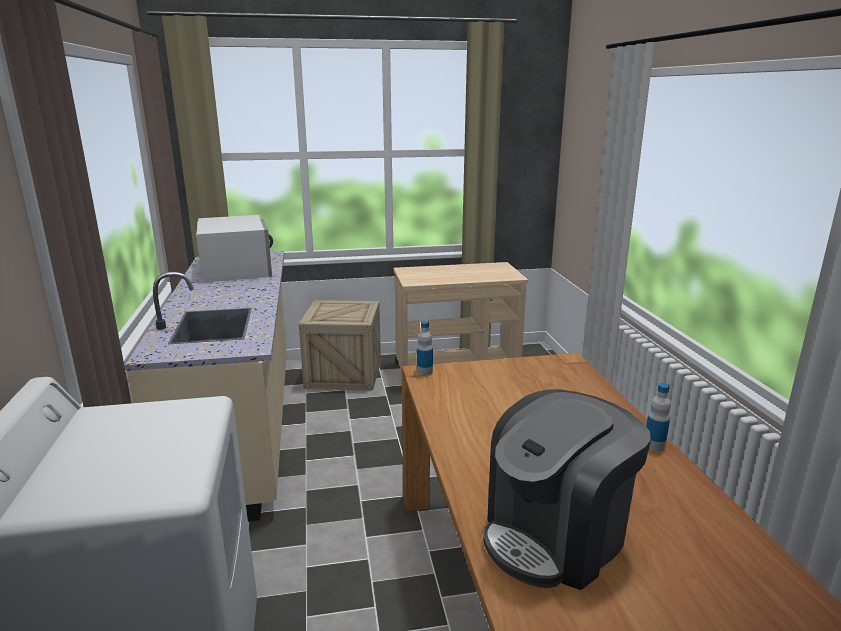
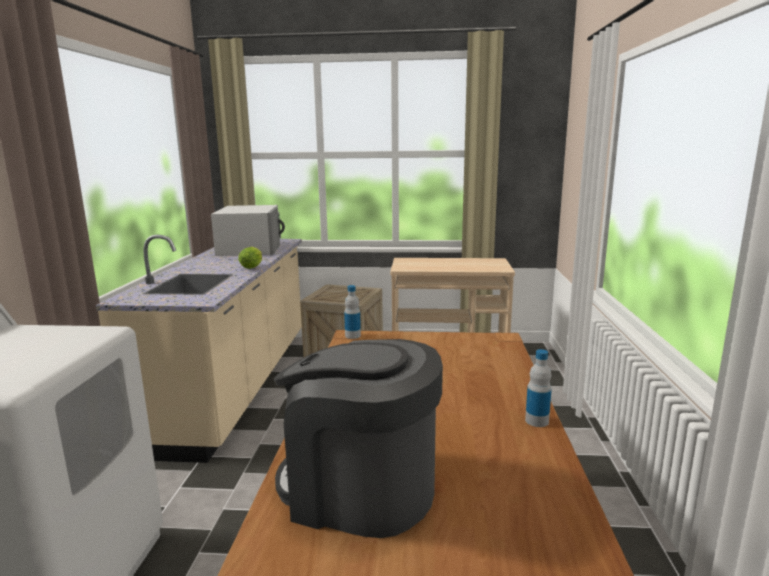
camera: 15 degrees right, 5 degrees down
coffee machine [483,389,651,590] -> coffee machine turned 45 degrees clockwise [274,339,443,538]
none -> lettuce [238,247,262,269]

